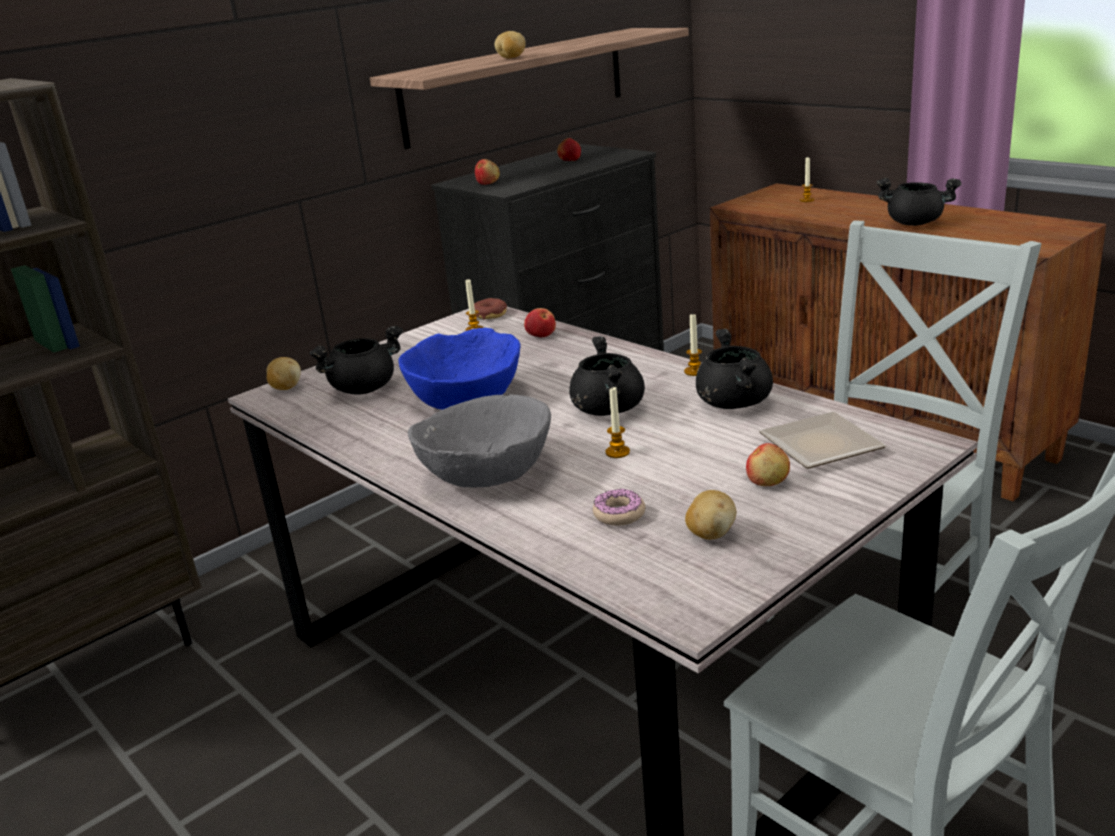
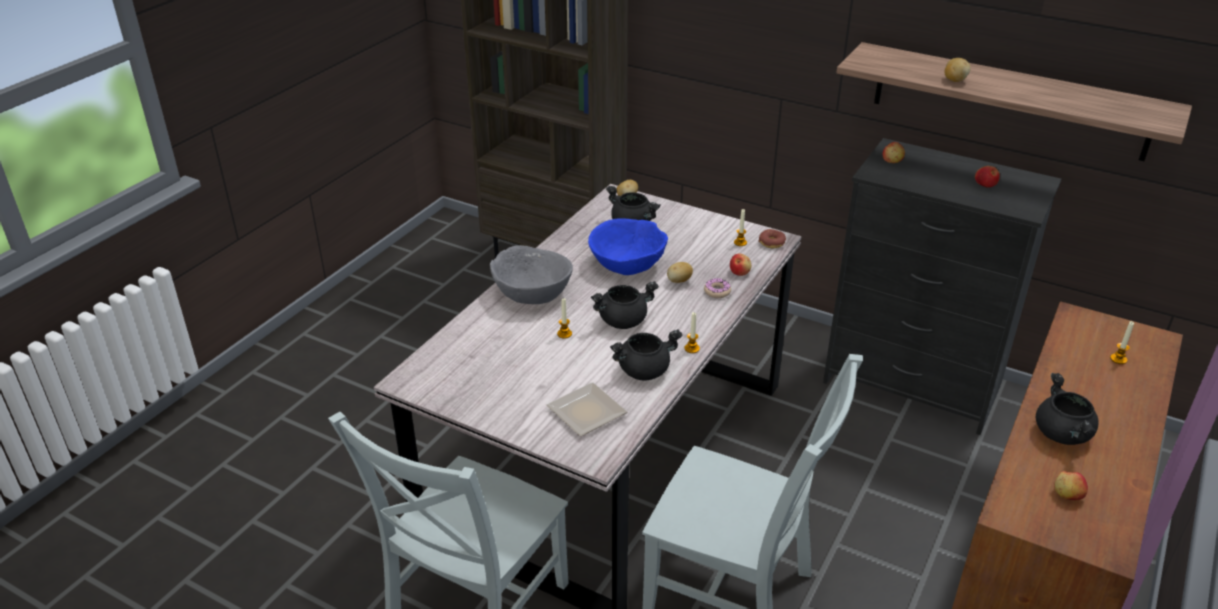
camera: 70 degrees right, 10 degrees up
donut [593,489,645,526] -> donut moved to [704,278,731,298]
potato [685,490,736,539] -> potato moved to [667,262,693,283]
apple [746,443,790,486] -> apple moved to [1054,471,1088,500]

